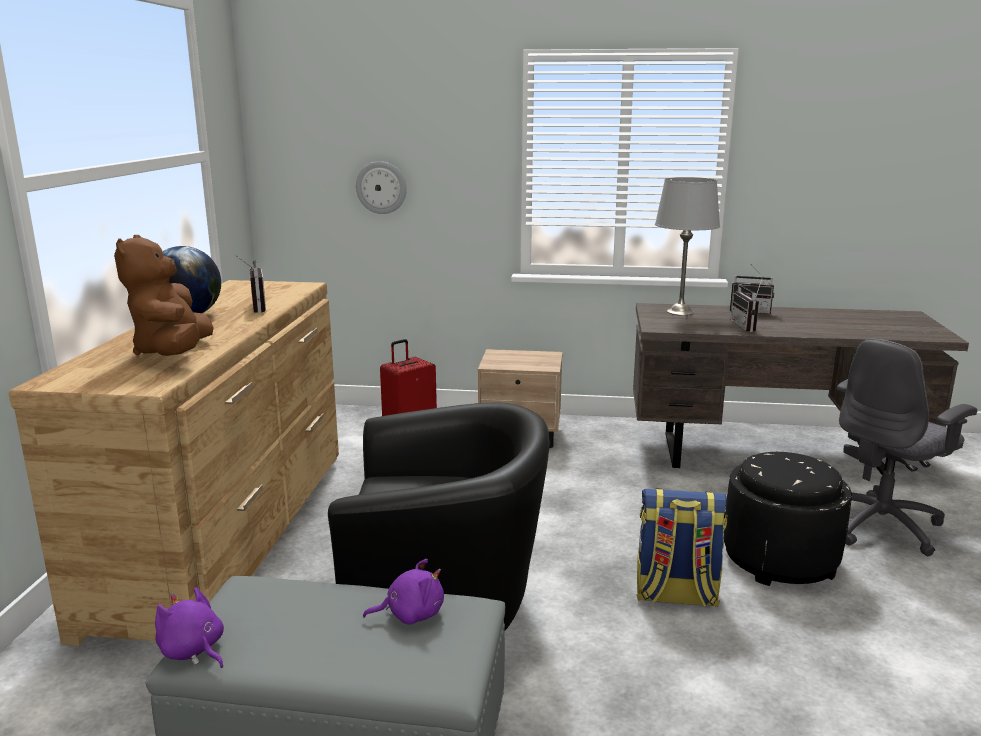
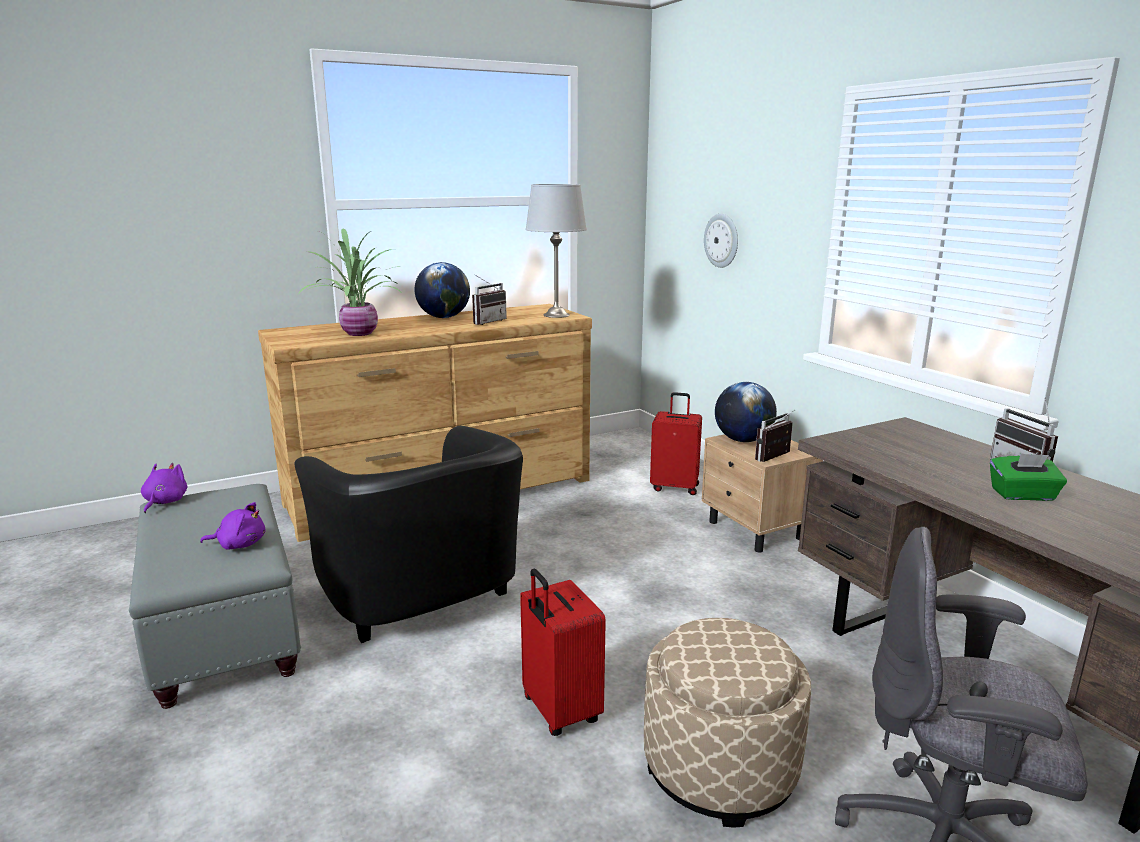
camera: 55 degrees right, 0 degrees up
brown plush toy [114,235,214,356] -> potted plant [298,229,402,336]
purple plush toy [363,559,444,625] -> purple plush toy turned 45 degrees counterclockwise [200,502,265,550]
backpack [636,488,727,607] -> red suitcase [520,569,606,736]
grey table lamp [655,177,720,316] -> grey table lamp moved to [525,184,587,318]
black ottoman [724,452,852,586] -> beige ottoman [644,618,811,828]
radio [731,277,763,332] -> radio moved to [755,410,795,462]
none -> globe [715,382,777,442]
none -> green tissue box [990,453,1067,501]

